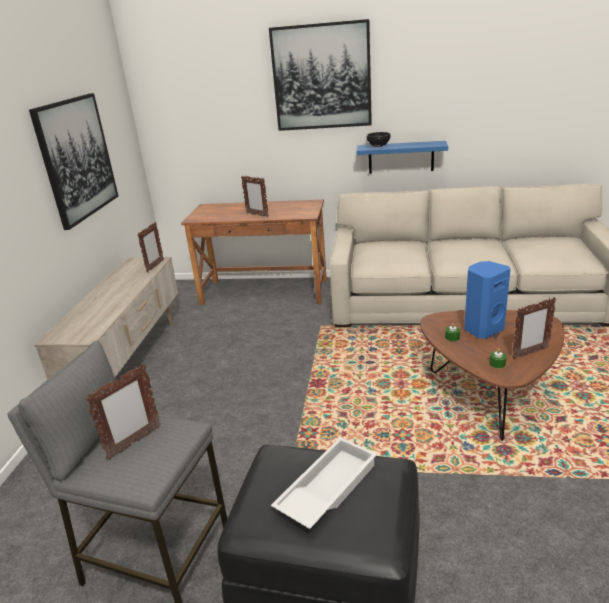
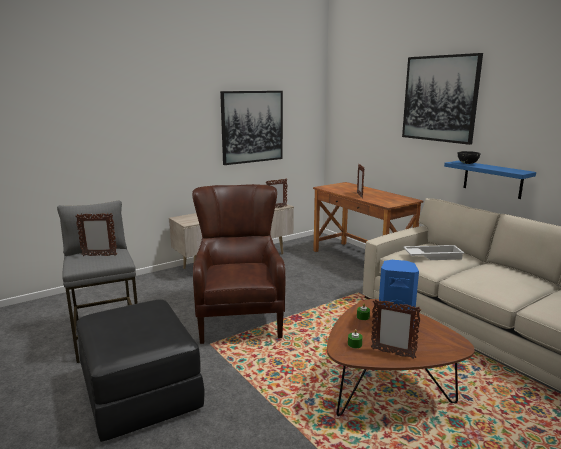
camera: 45 degrees right, 10 degrees down
white tray [271,437,377,529] -> white tray moved to [403,245,464,260]
none -> brown armchair [192,184,285,344]

